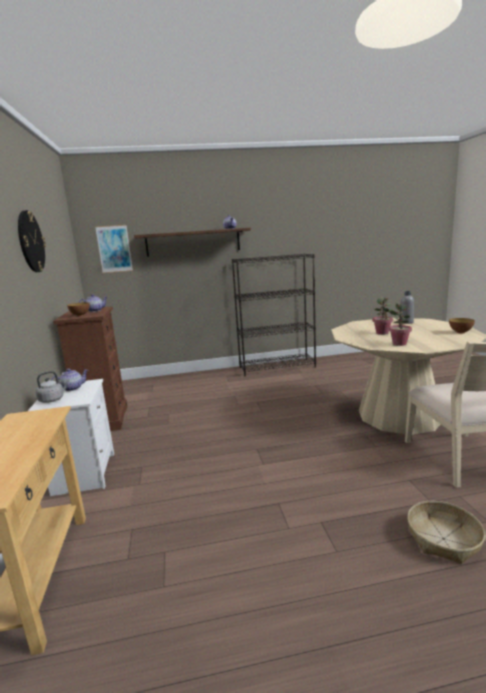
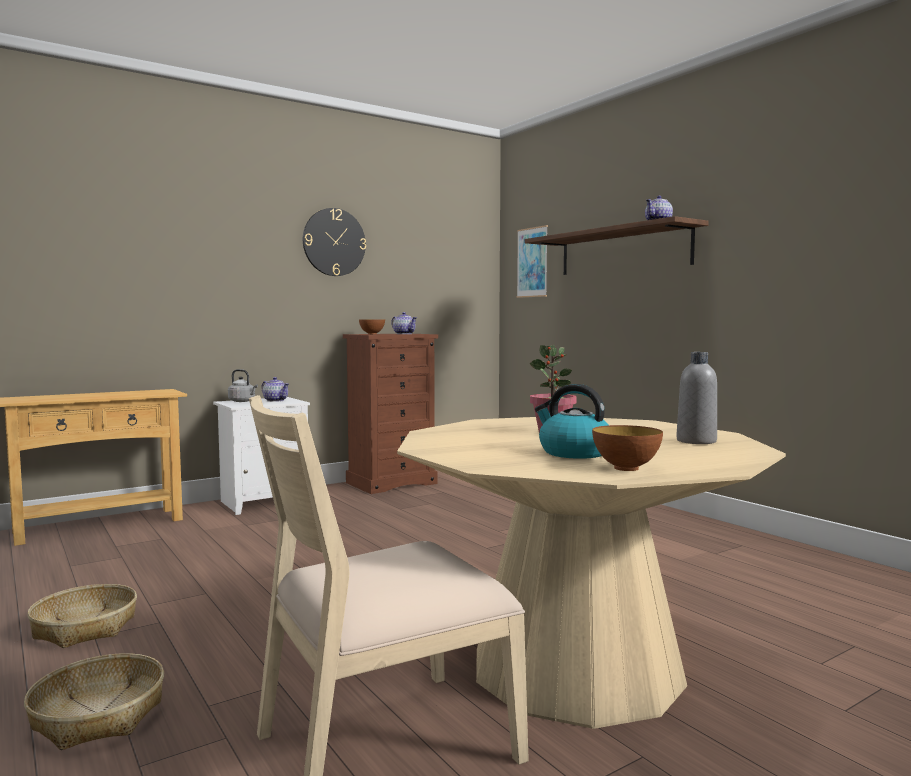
camera: 65 degrees right, 10 degrees down
black bookcase [232,253,316,376] -> none
potted plant [389,304,412,346] -> none
none -> basket [27,584,137,648]
none -> kettle [535,384,609,459]

